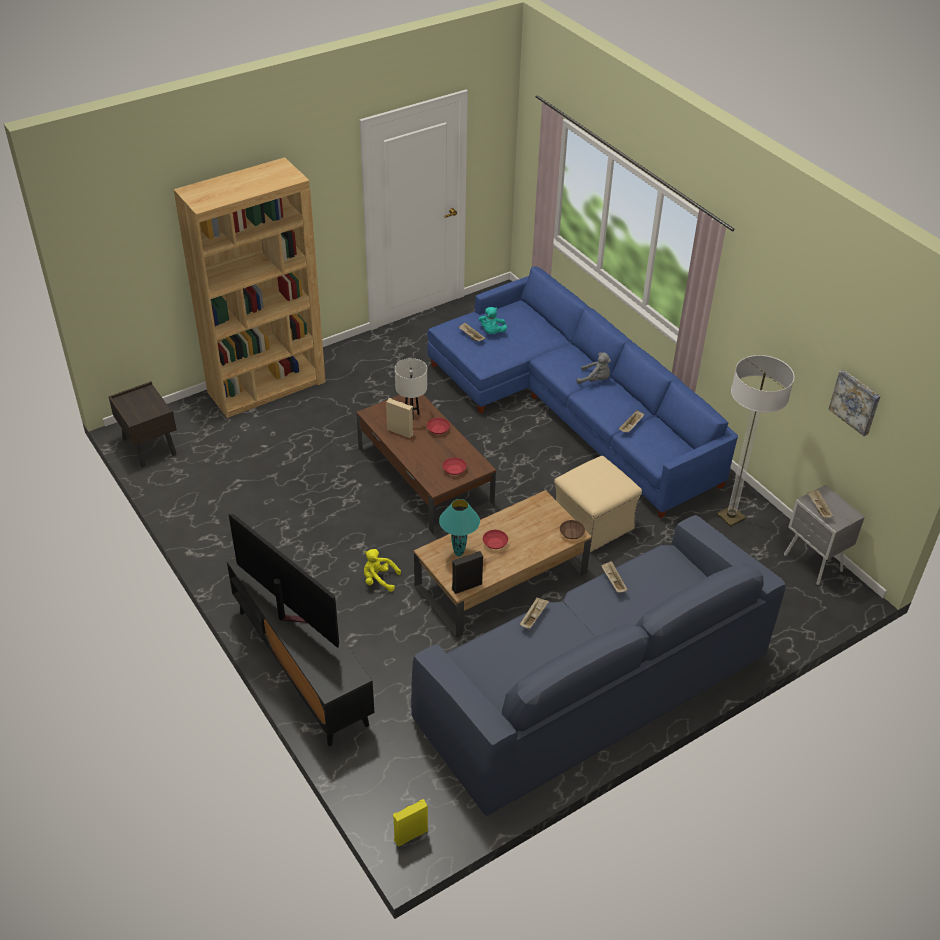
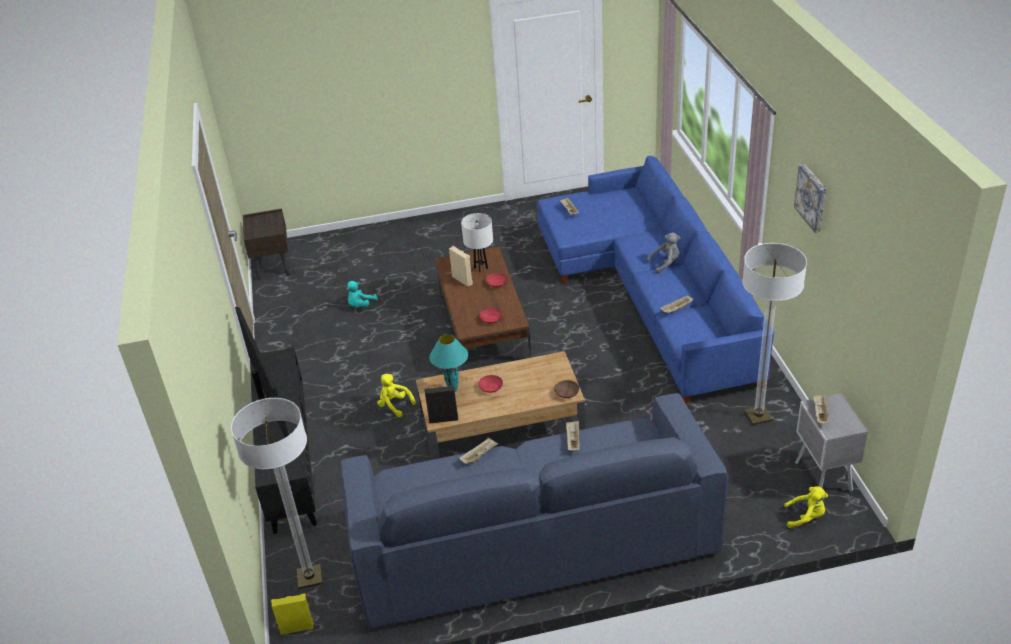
camera: 25 degrees right, 5 degrees down
brown bookcase [174,157,326,418] -> none
turquoise plush toy [479,307,507,334] -> turquoise plush toy moved to [346,281,377,307]
beige ottoman [554,456,642,552] -> none
grey plush toy [577,352,611,384] -> grey plush toy turned 60 degrees counterclockwise [646,233,680,274]
picture [828,370,881,436] -> picture moved to [794,164,827,233]
none -> floor lamp [231,398,323,589]
none -> yellow plush toy [784,486,828,528]

